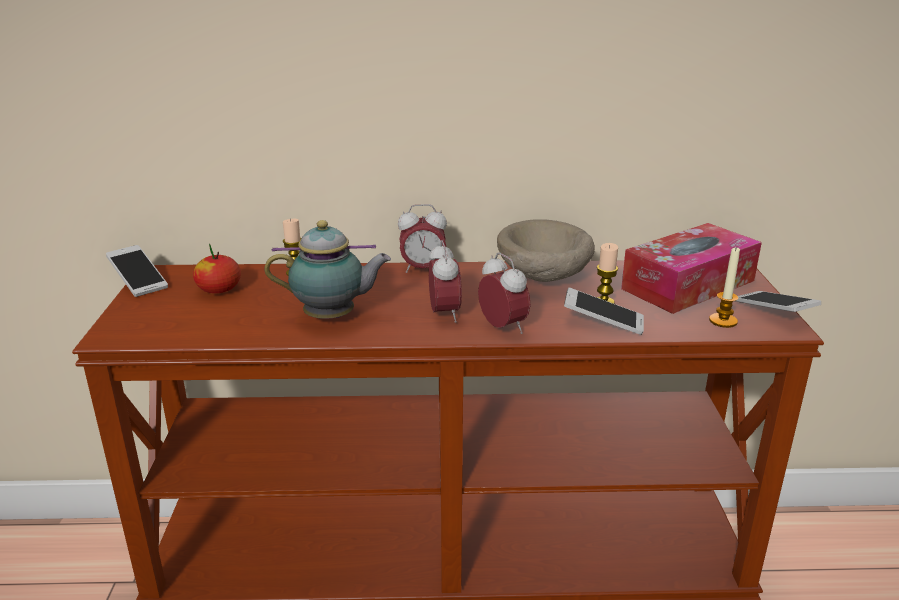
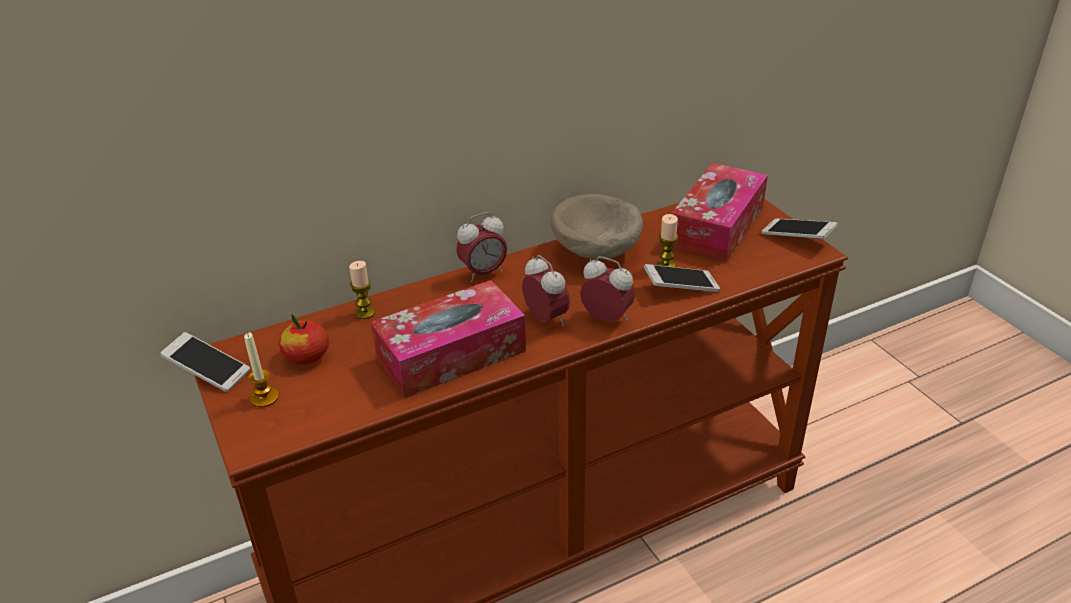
camera: 25 degrees left, 10 degrees up
teapot [265,220,391,319] -> tissue box [371,280,526,398]
candle [709,247,740,328] -> candle moved to [244,332,279,407]

